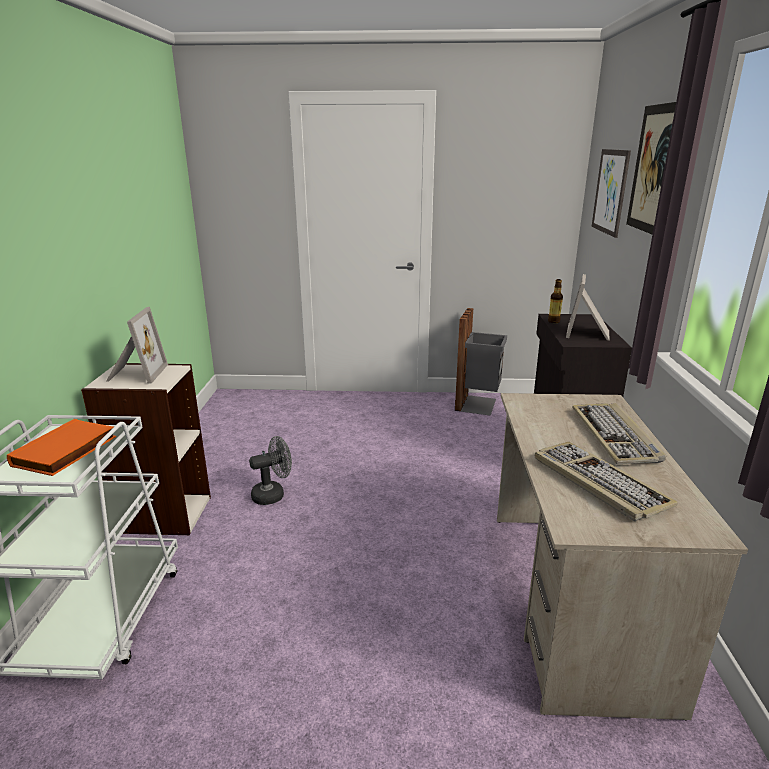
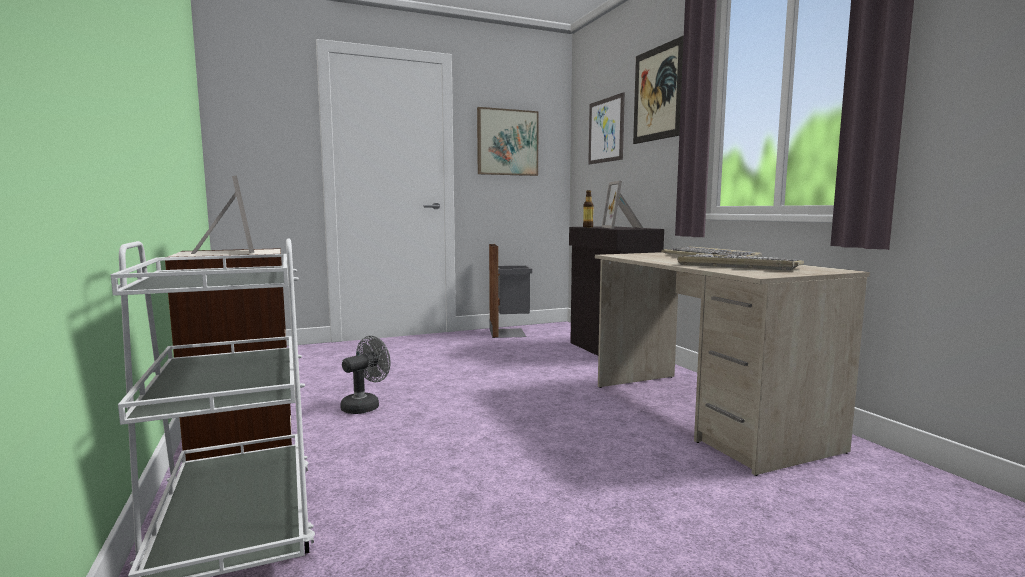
camera: 25 degrees left, 15 degrees down
orange book [7,419,116,476] -> none
none -> picture [477,107,539,176]

